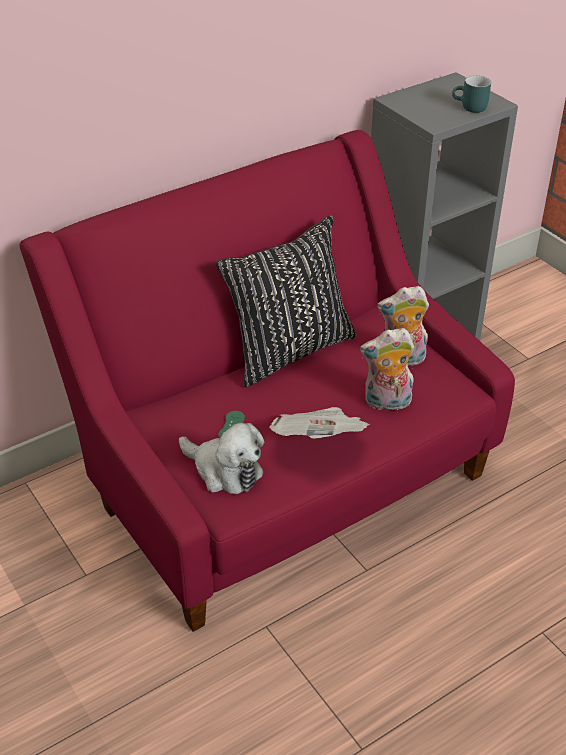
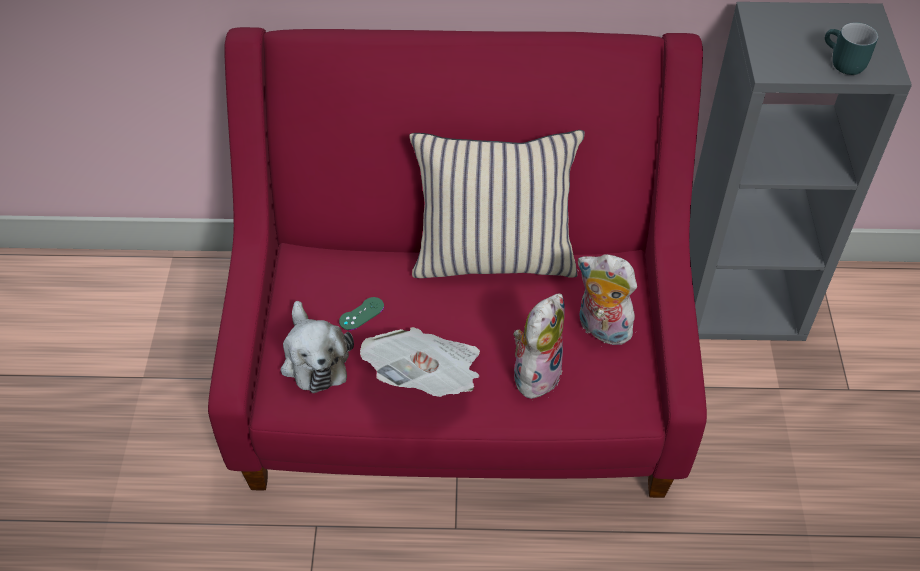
camera: 35 degrees right, 10 degrees up
black pillow [216,216,356,387] -> beige pillow [409,130,585,278]
plush toy [360,328,415,410] -> plush toy turned 90 degrees clockwise [513,294,565,399]

